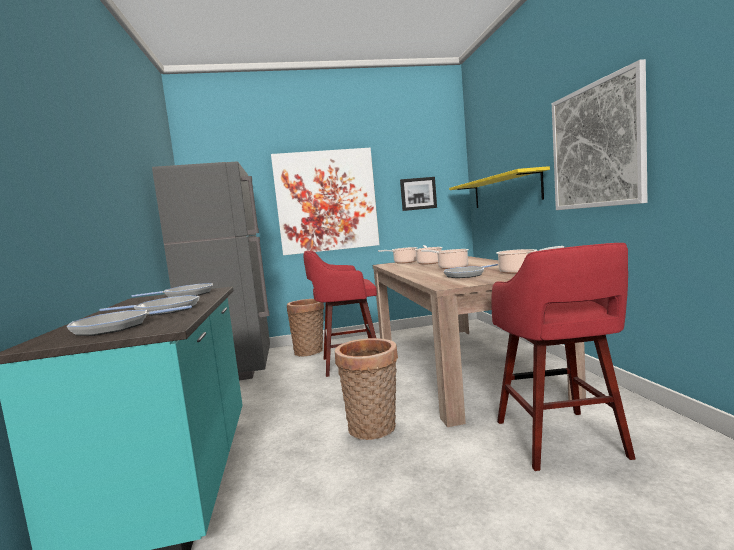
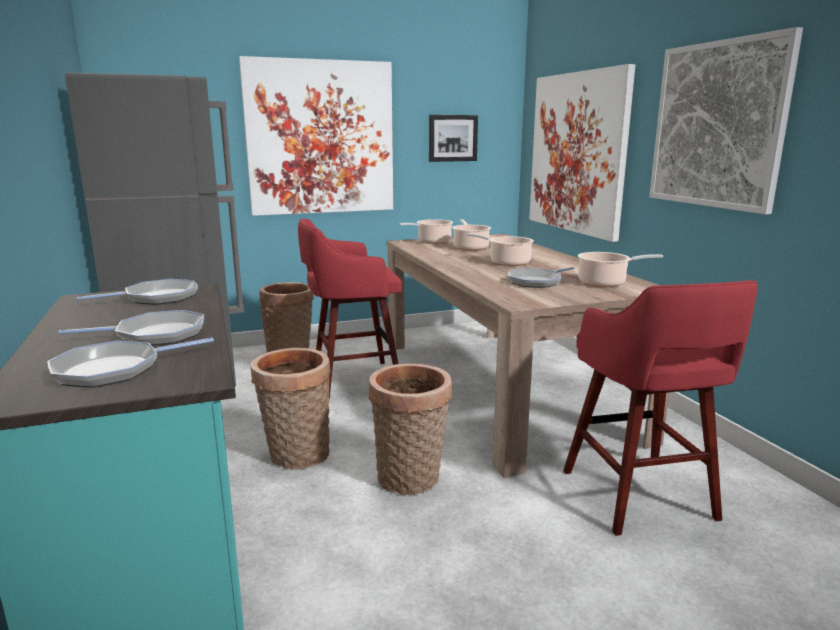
camera: 10 degrees left, 10 degrees up
yellow shelf [449,166,550,208] -> picture [529,64,635,242]
none -> basket [251,348,331,469]

